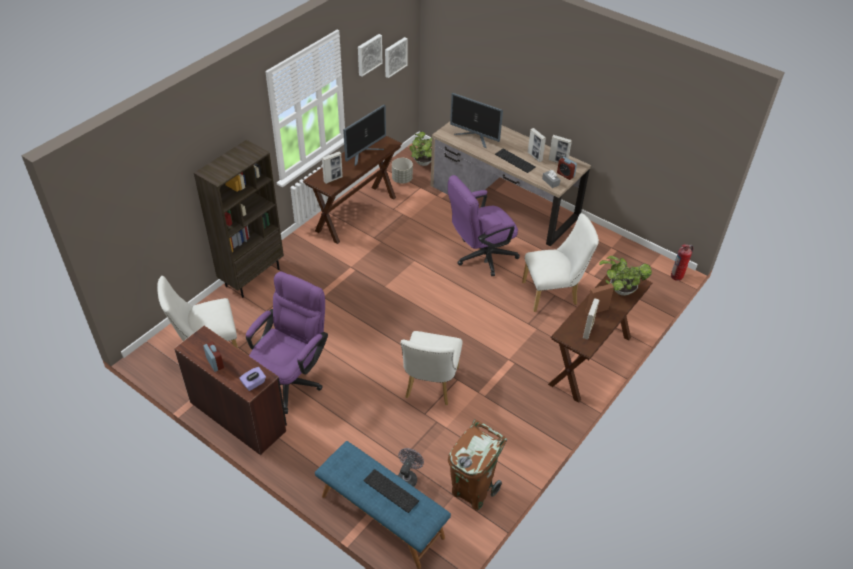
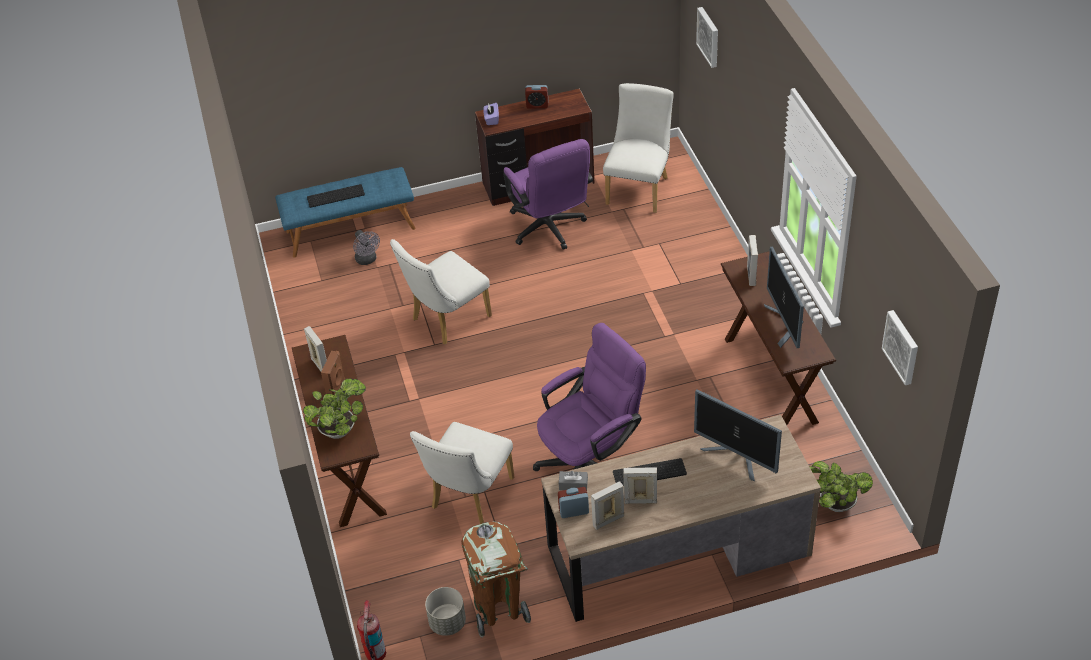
camera: 130 degrees right, 0 degrees up
brown bookcase [194,140,284,298] -> none
picture [358,34,382,77] -> picture moved to [696,7,718,68]
grey planter [392,158,413,184] -> grey planter moved to [425,587,466,636]
white chair [401,331,462,405] -> white chair turned 90 degrees counterclockwise [390,239,492,345]
purple office chair [448,175,520,276] -> purple office chair turned 45 degrees clockwise [533,323,646,471]
brown trash can [448,419,507,511] -> brown trash can moved to [461,521,531,638]
monitor [450,93,503,148] -> monitor turned 120 degrees counterclockwise [694,389,782,482]

